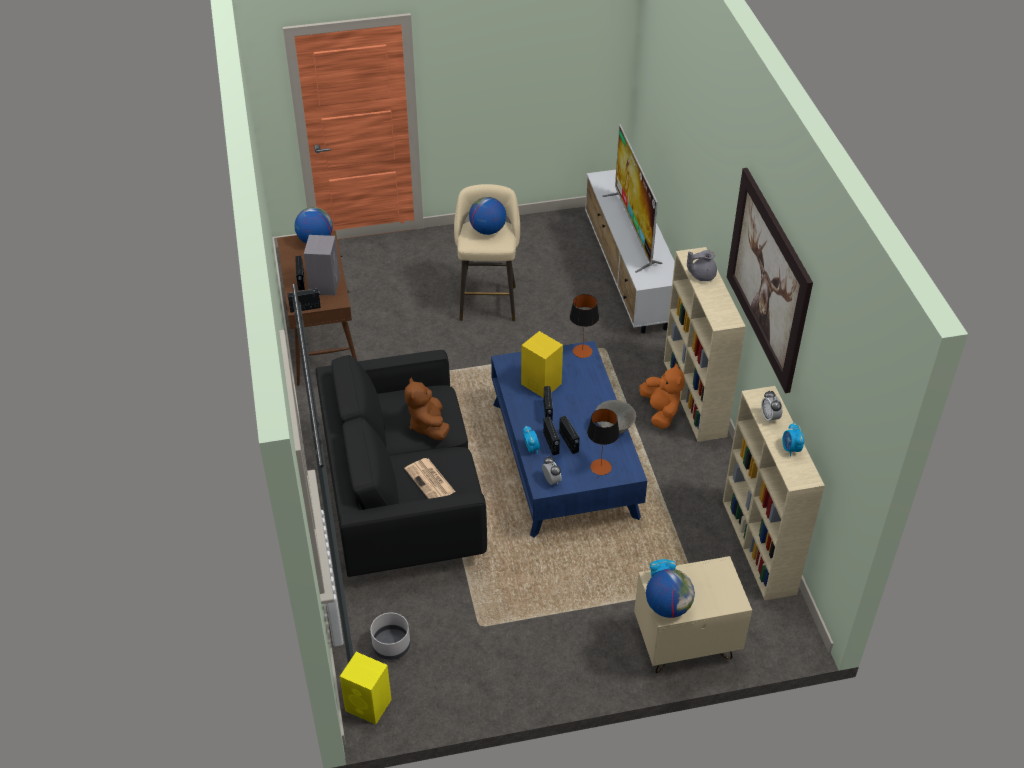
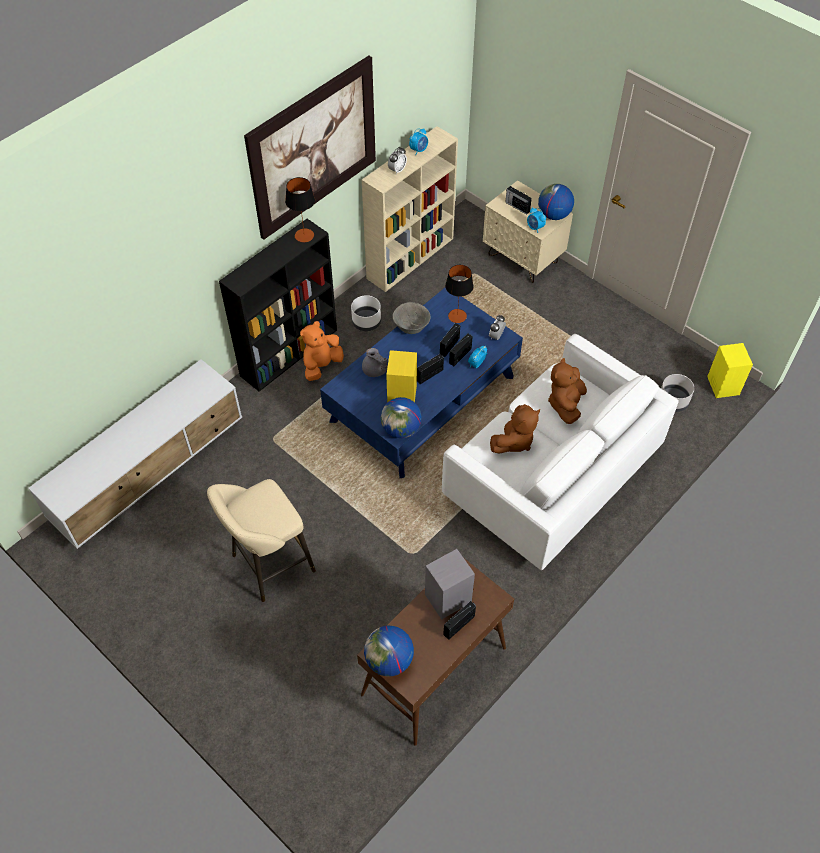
camera: 125 degrees left, 10 degrees up
radio [287,288,321,313] -> radio moved to [505,186,532,215]
black sofa [316,350,487,577] -> white sofa [442,334,679,571]
newspaper [404,458,455,499] -> brown plush toy [548,358,587,424]
globe [469,197,506,235] -> globe moved to [381,397,422,438]
table lamp [570,294,599,358] -> table lamp moved to [285,177,315,243]
television [602,124,663,273] -> none
beige bookcase [664,247,746,442] -> black bookcase [219,219,337,392]
grey teapot [687,250,717,281] -> grey teapot moved to [362,348,388,377]
none -> white planter [351,295,381,331]

